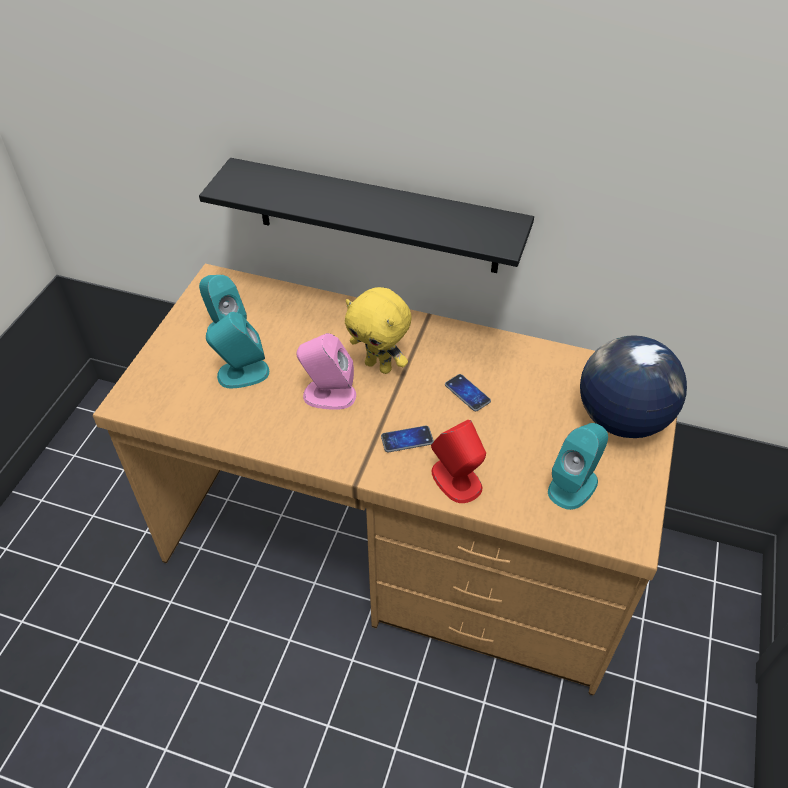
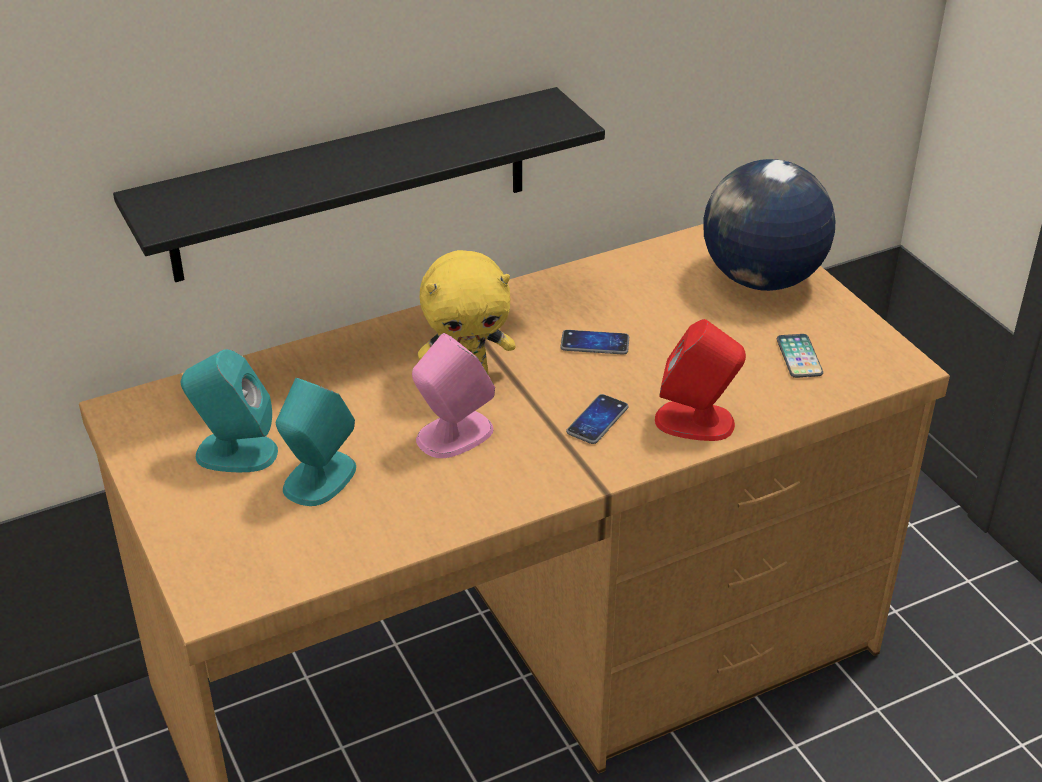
camera: 45 degrees left, 10 degrees down
turquoise speaker [548,423,608,510] -> phone [777,334,823,378]

